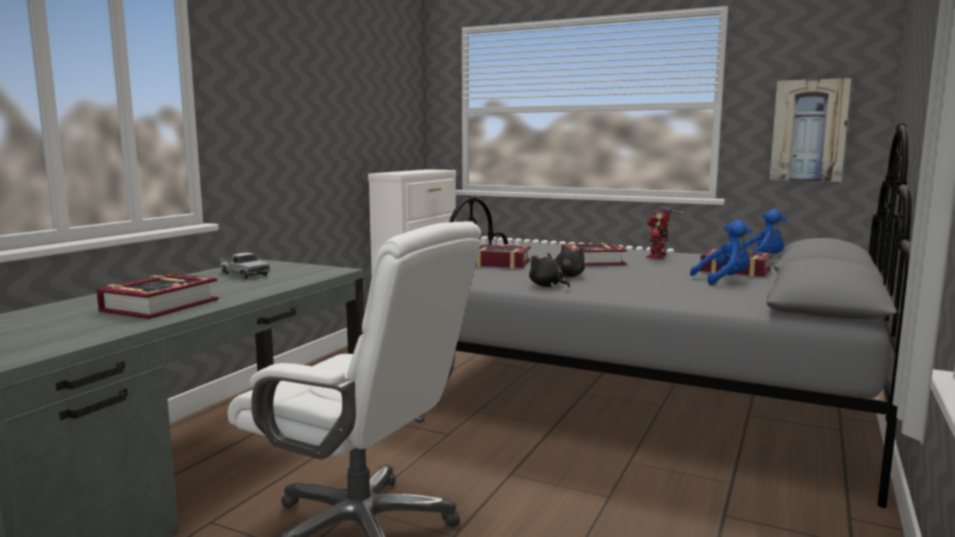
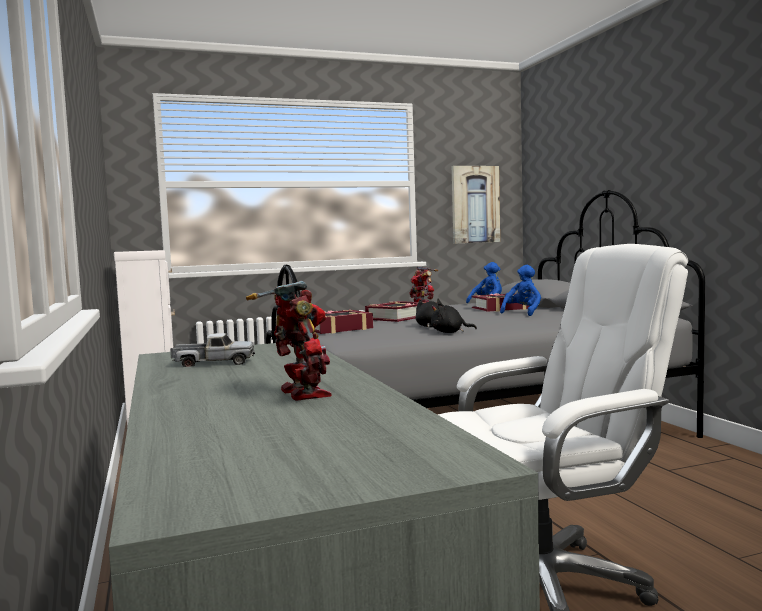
camera: 45 degrees left, 5 degrees down
book [96,273,219,319] -> toy robot [246,281,332,401]

